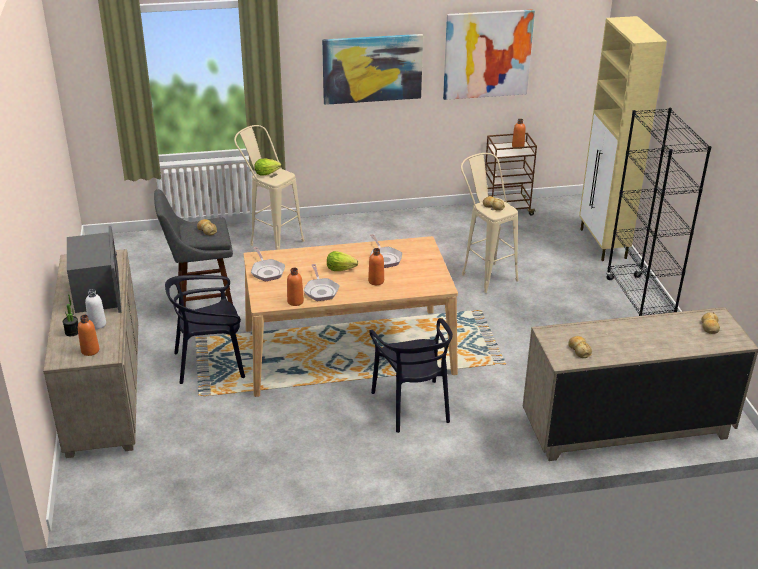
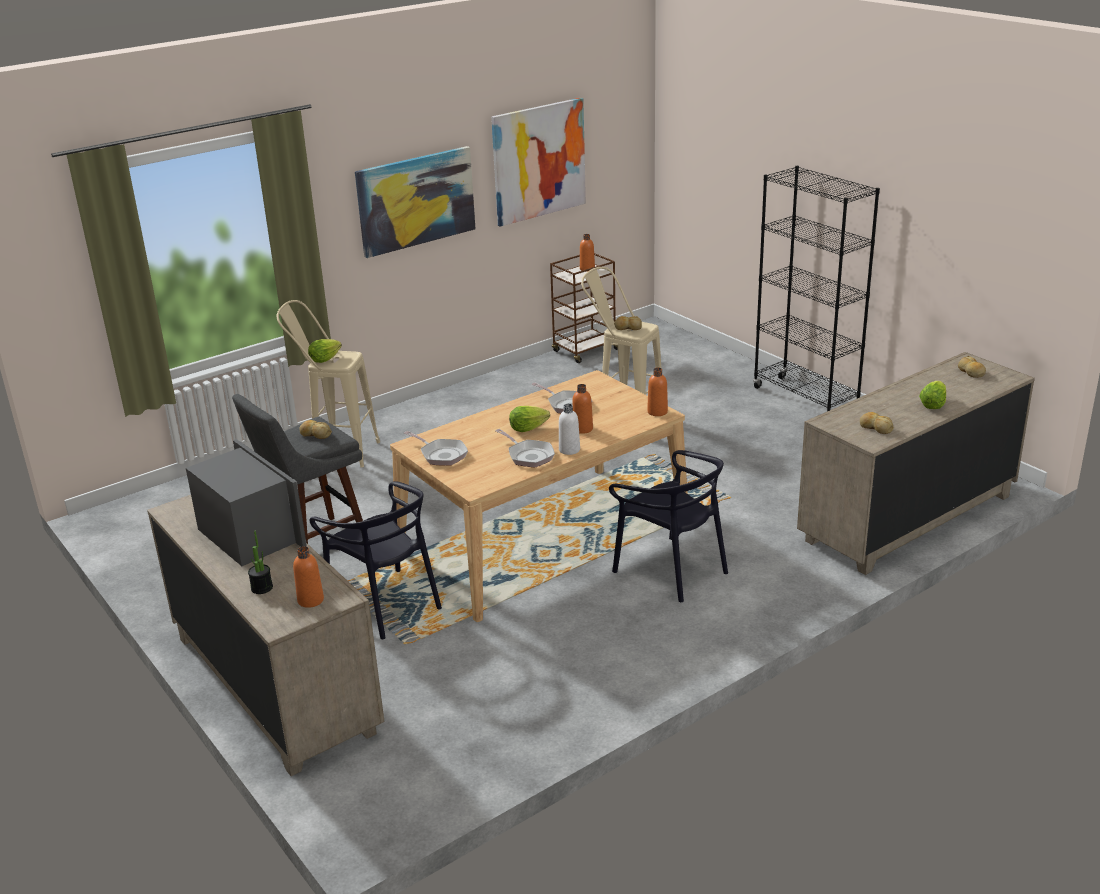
camera: 25 degrees left, 5 degrees down
white bottle [85,289,106,329] -> white bottle moved to [559,404,580,455]
black chair [165,275,245,384] -> black chair turned 90 degrees counterclockwise [309,481,442,639]
orange bottle [287,268,304,306] -> orange bottle moved to [647,368,668,416]
beige cabinet [579,16,667,261] -> none
none -> lettuce [919,381,946,409]

